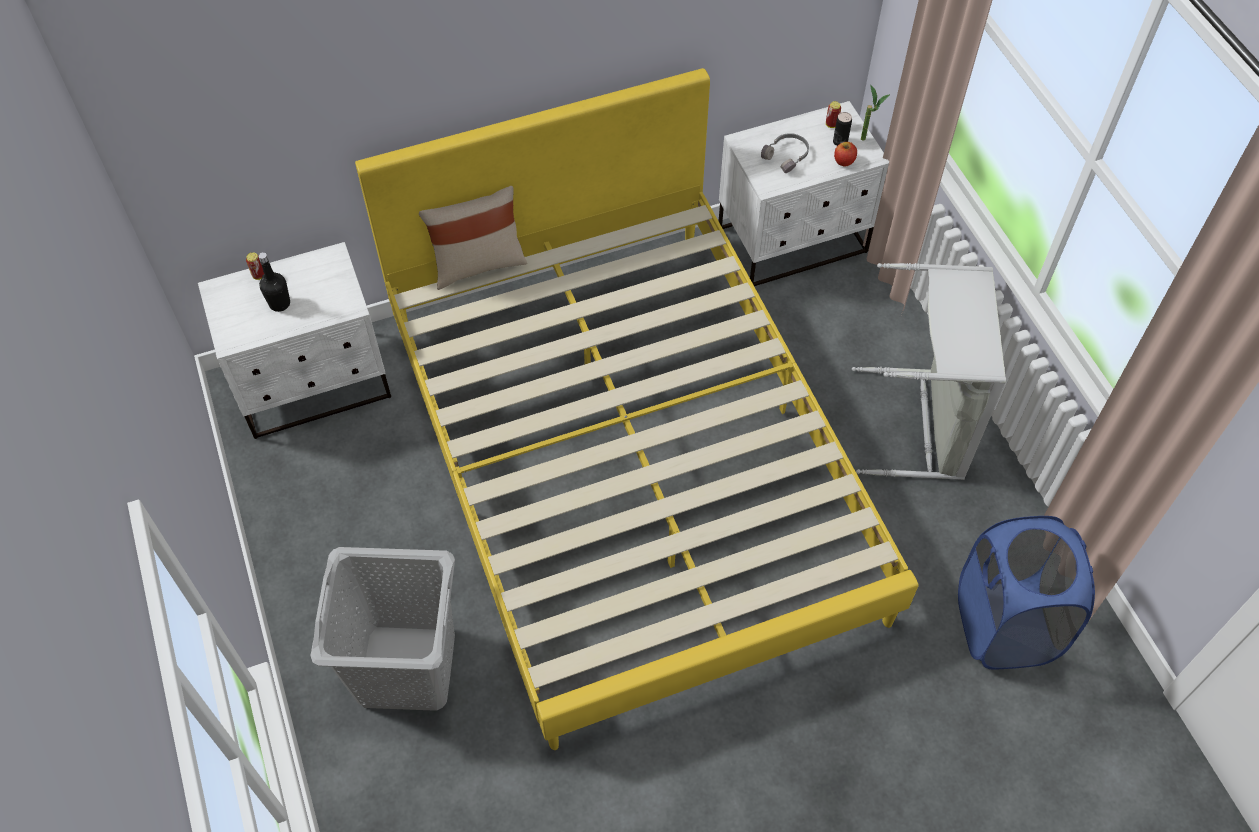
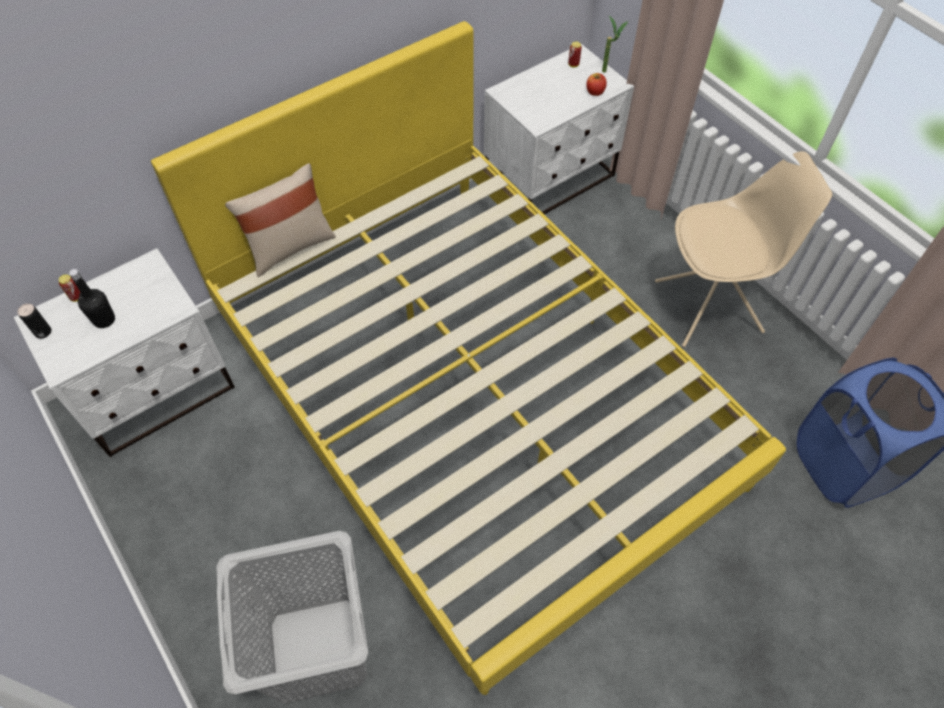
camera: 15 degrees left, 0 degrees up
grey headphones [761,133,809,173] -> none
can [833,112,852,146] -> can moved to [17,303,51,339]
grey laundry basket [852,263,1006,480] -> beige chair [655,151,832,347]

